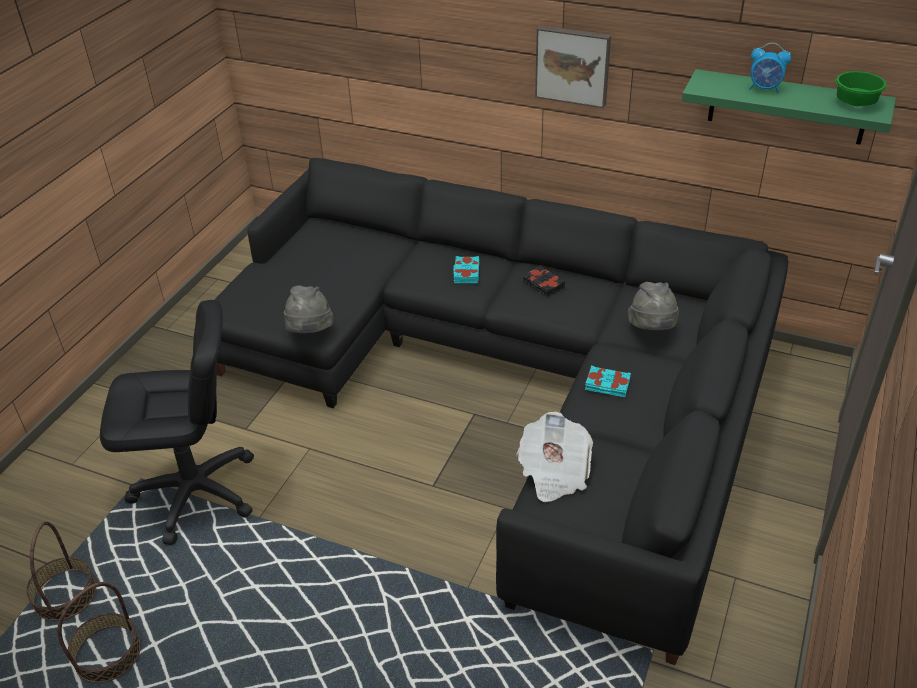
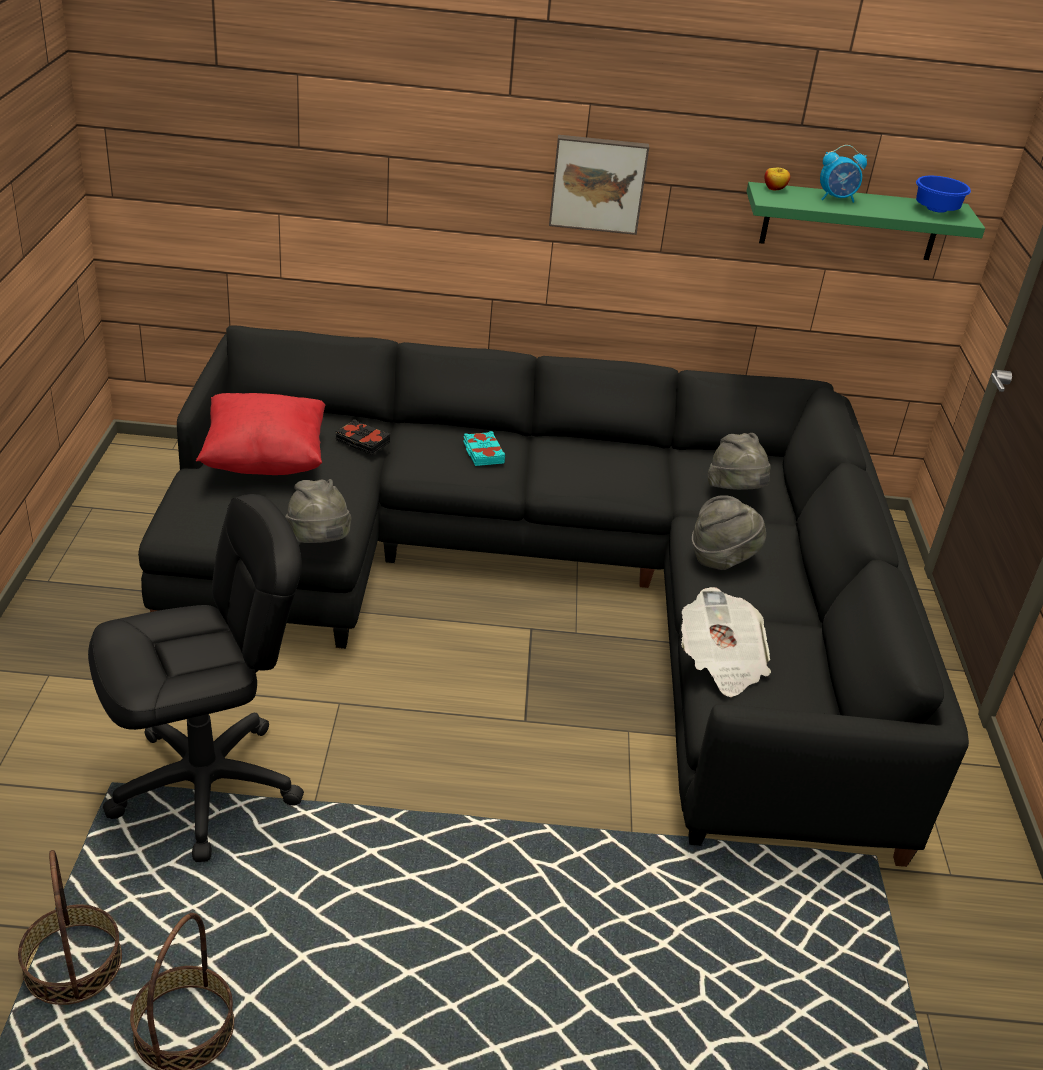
camera: 25 degrees left, 5 degrees down
black book [523,265,565,297] -> black book moved to [336,419,390,455]
turquoise book [585,366,631,397] -> grey hat [692,495,766,570]
green bowl [836,71,887,106] -> blue bowl [916,176,971,213]
none -> red pillow [196,393,325,475]
none -> apple [765,168,790,190]

